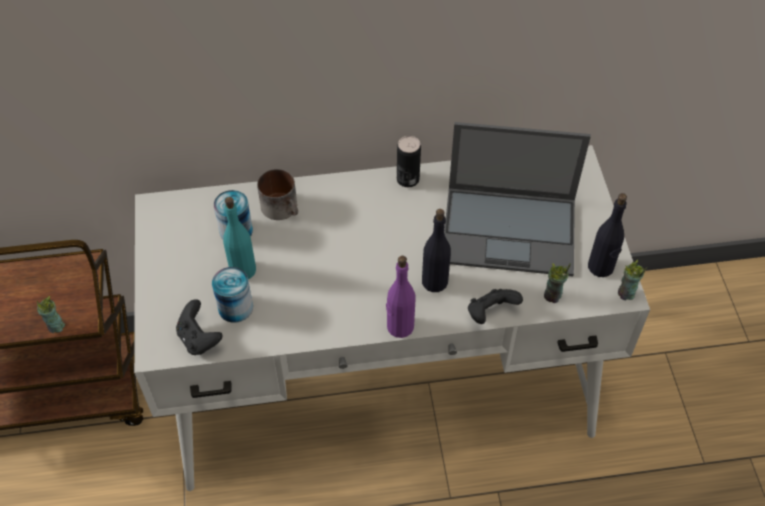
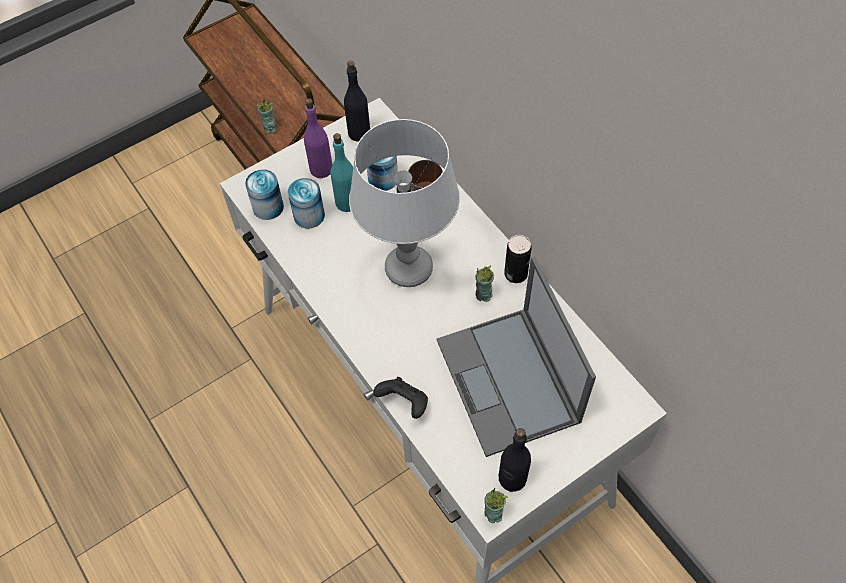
camera: 65 degrees right, 5 degrees up
black game controller [176,299,223,355] -> can [245,169,284,220]
purple bottle [386,256,416,338] -> purple bottle moved to [304,98,332,178]
black bottle [422,209,451,292] -> black bottle moved to [344,61,370,142]
cup [544,263,571,303] -> cup moved to [475,265,494,302]
none -> grey table lamp [349,119,460,287]

